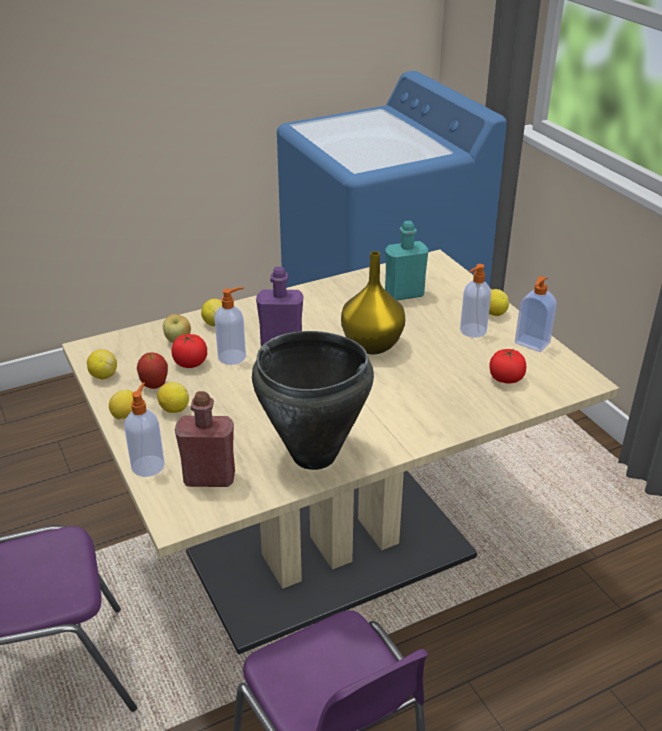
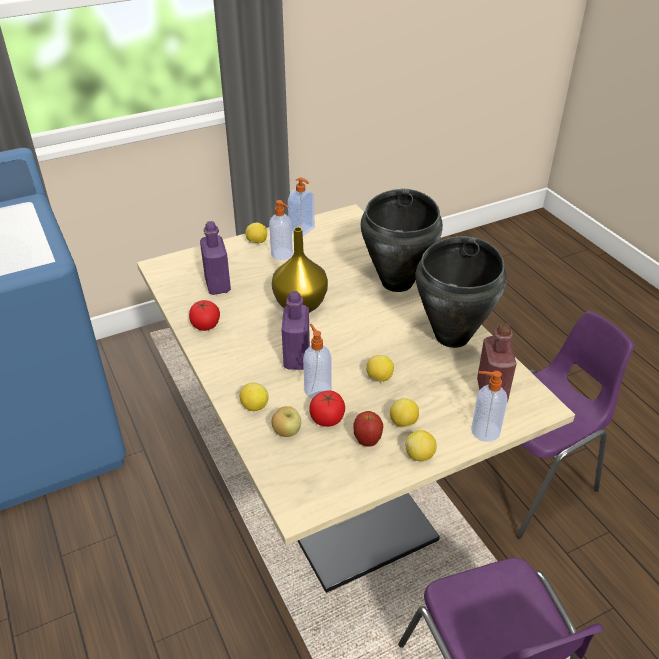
camera: 90 degrees left, 5 degrees up
lemon [87,349,117,379] -> lemon moved to [366,355,394,382]
turquoise bottle [385,221,429,300] -> purple bottle [200,221,231,295]
tomato [490,349,526,384] -> tomato moved to [189,300,220,331]
none -> black cooking pot [361,189,443,292]

